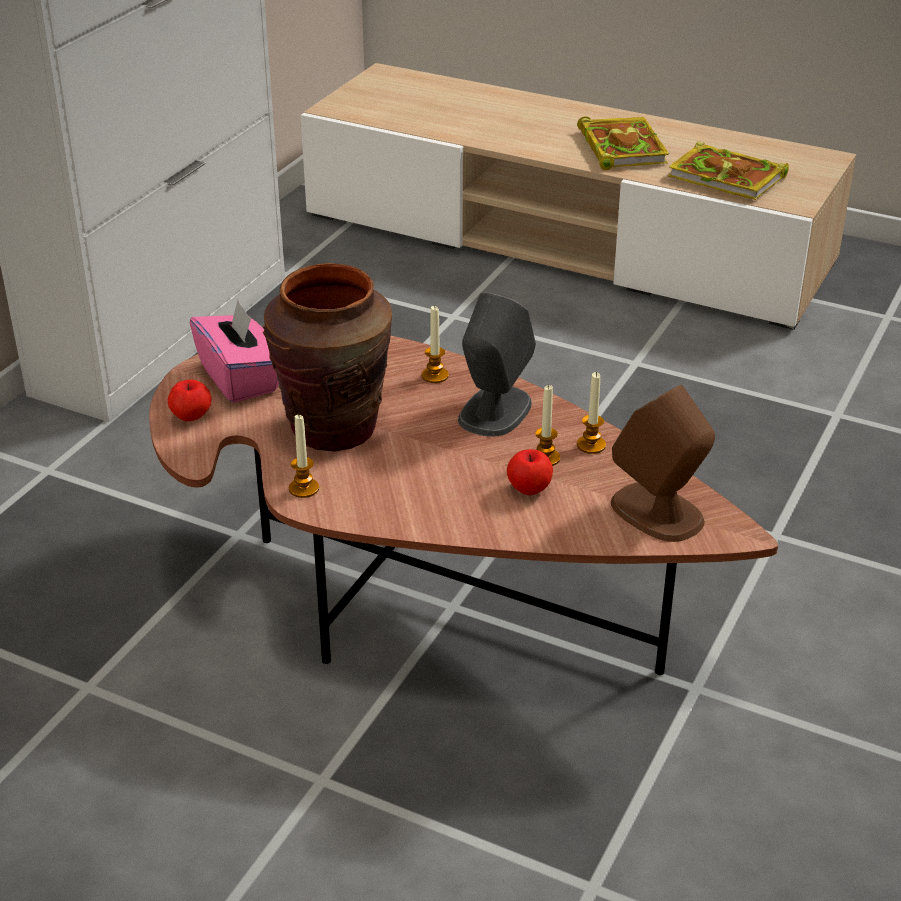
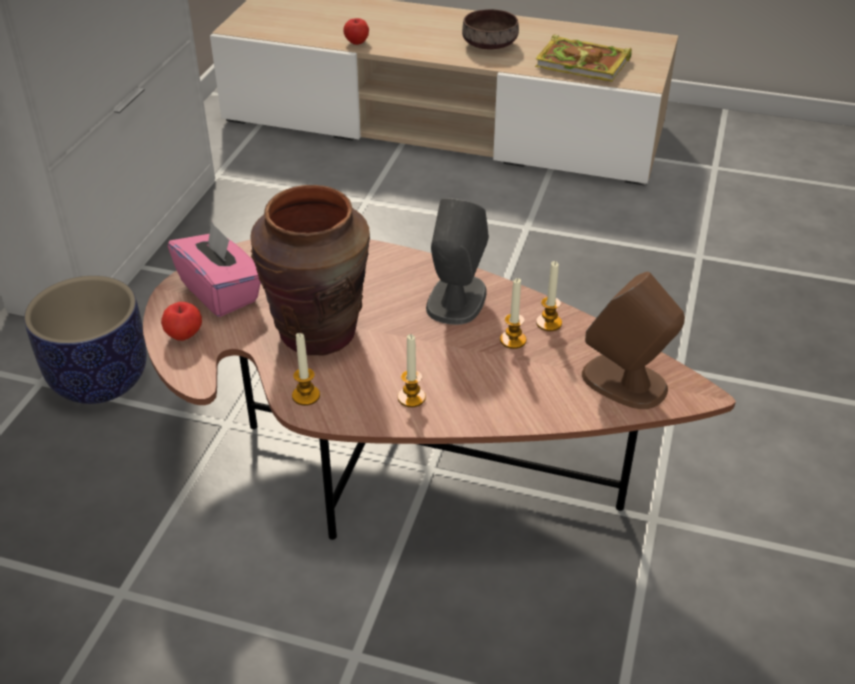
camera: 10 degrees left, 5 degrees up
candle [421,306,449,383] -> candle moved to [398,334,426,407]
apple [507,449,553,495] -> apple moved to [343,18,369,45]
book [577,116,669,170] -> brown bowl [462,9,519,49]
none -> planter [24,276,147,404]

